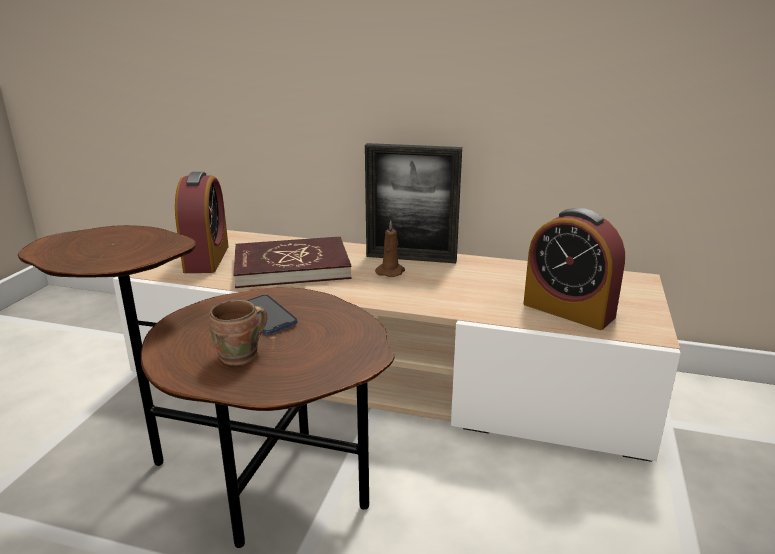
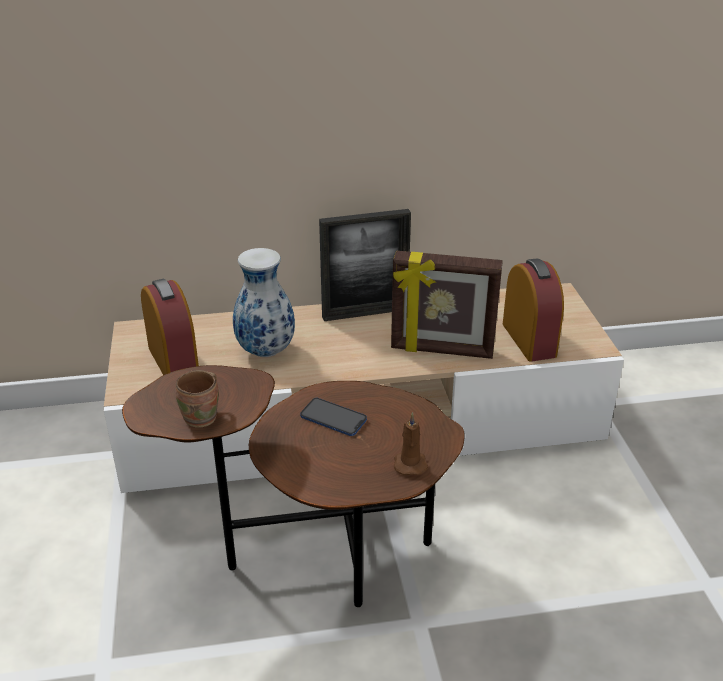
camera: 25 degrees left, 10 degrees up
brown mug [209,300,267,366] -> brown mug moved to [175,370,219,428]
red book [234,237,352,288] -> vase [233,248,295,357]
brown candle [375,220,405,277] -> brown candle moved to [394,412,428,475]
alarm clock [524,208,625,330] -> alarm clock turned 120 degrees counterclockwise [503,258,564,362]
none -> picture frame [391,251,503,359]

